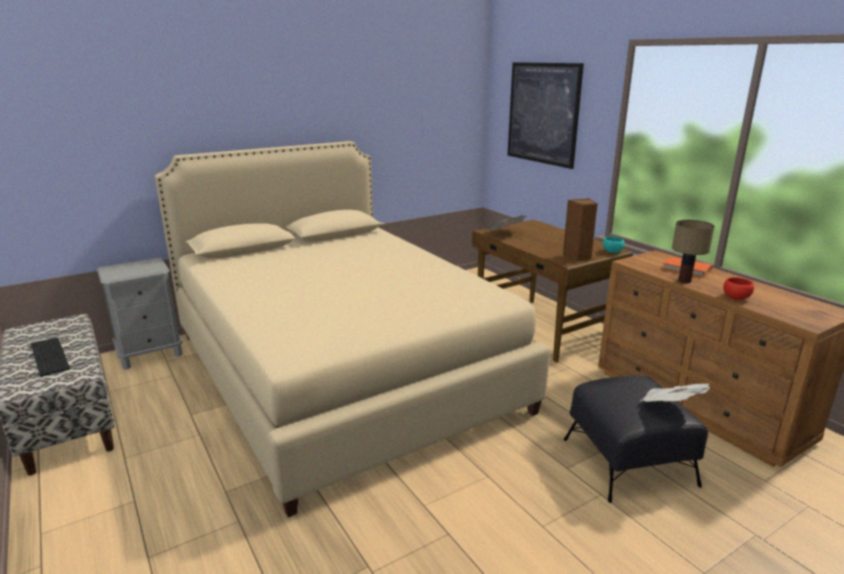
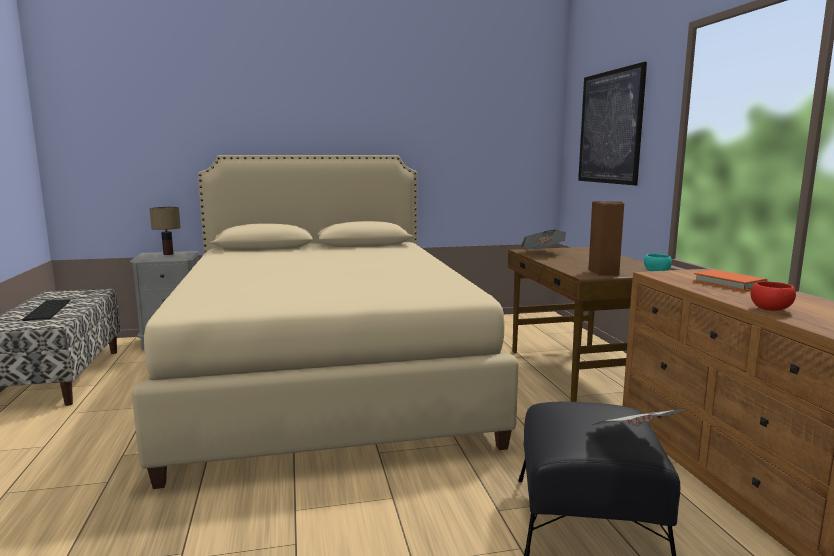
camera: 20 degrees right, 10 degrees down
table lamp [672,220,715,283] -> table lamp moved to [149,207,181,255]

